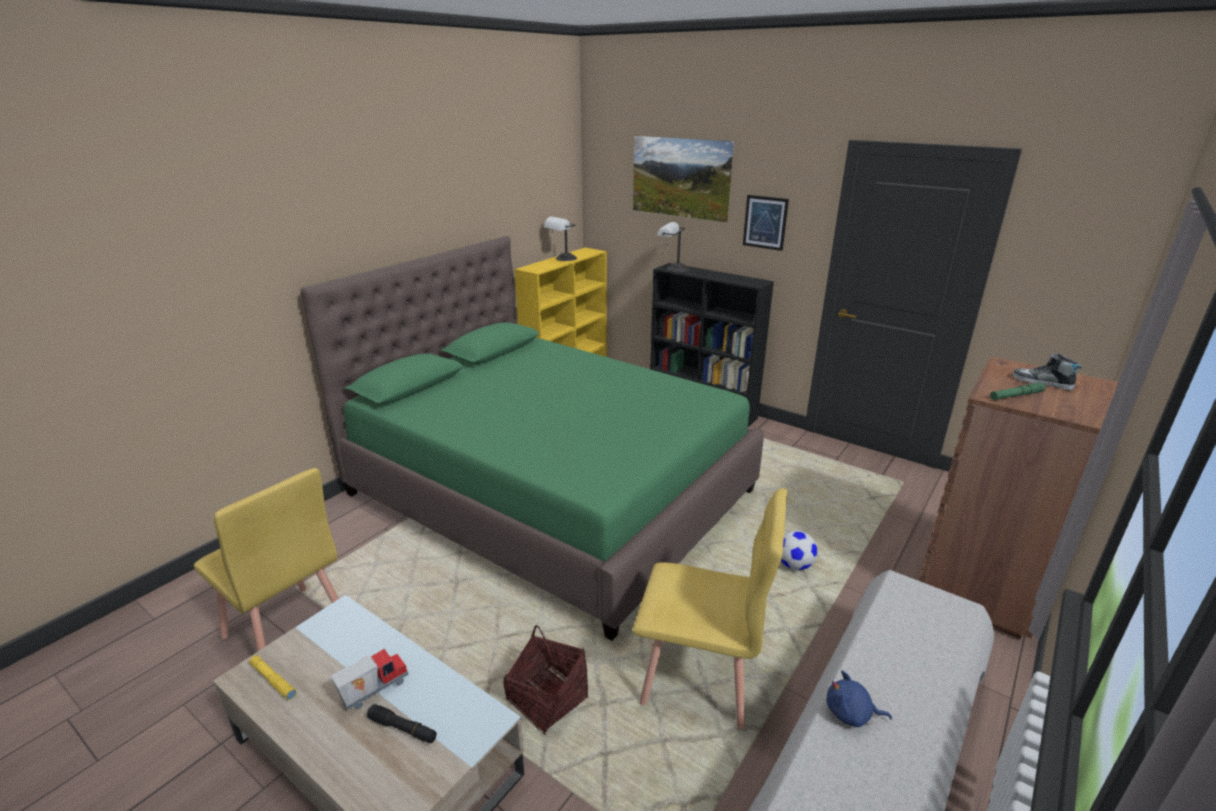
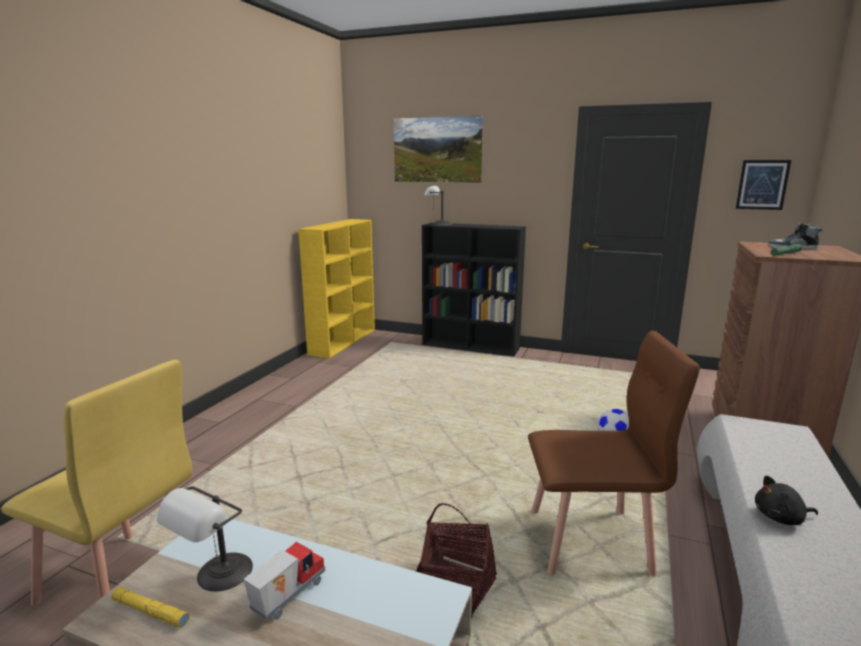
camera: 15 degrees left, 10 degrees down
green bed [301,236,764,641] -> none
black flashlight [367,704,437,743] -> none
table lamp [544,217,577,261] -> table lamp moved to [156,486,253,592]
yellow chair [632,488,787,729] -> brown chair [528,331,700,576]
picture [743,195,789,251] -> picture moved to [736,160,791,210]
blue plush toy [826,670,892,727] -> black plush toy [755,476,818,525]

